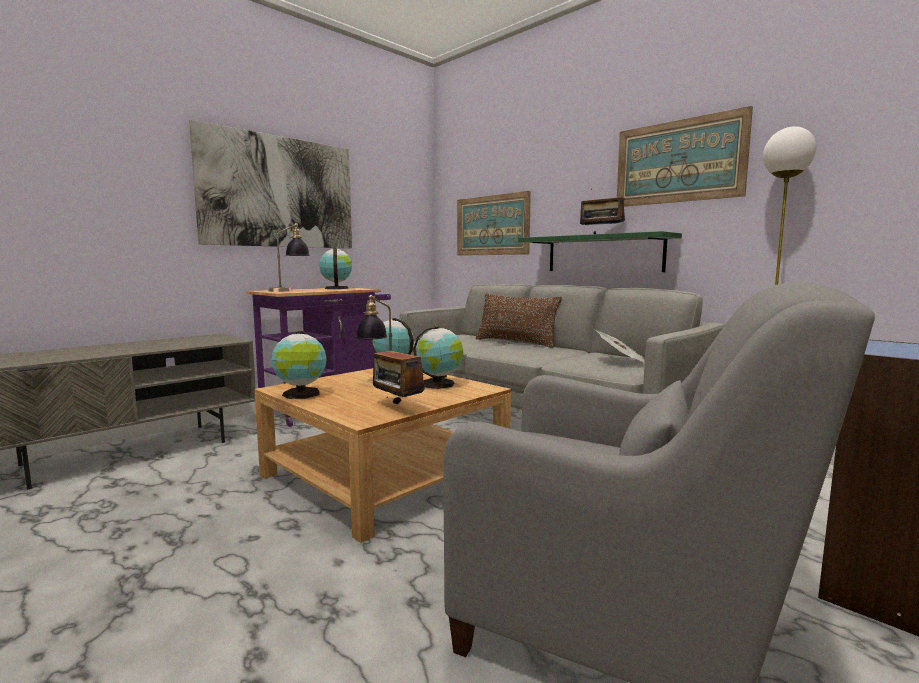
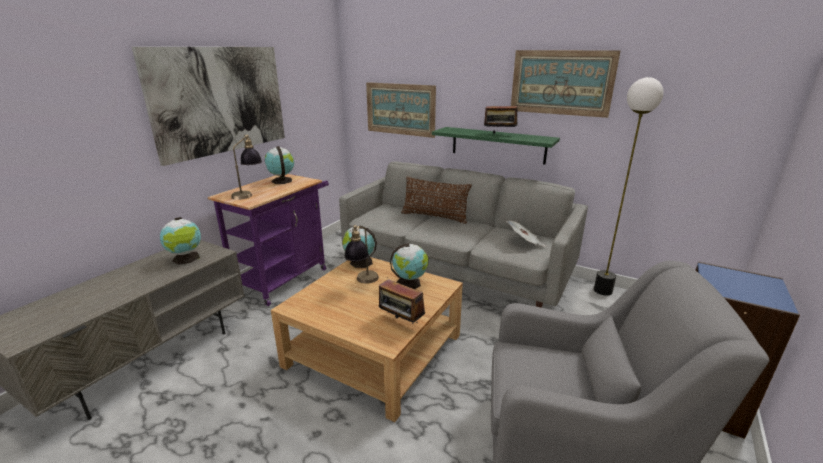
camera: 15 degrees left, 15 degrees up
globe [272,332,327,399] -> globe moved to [160,217,201,265]

